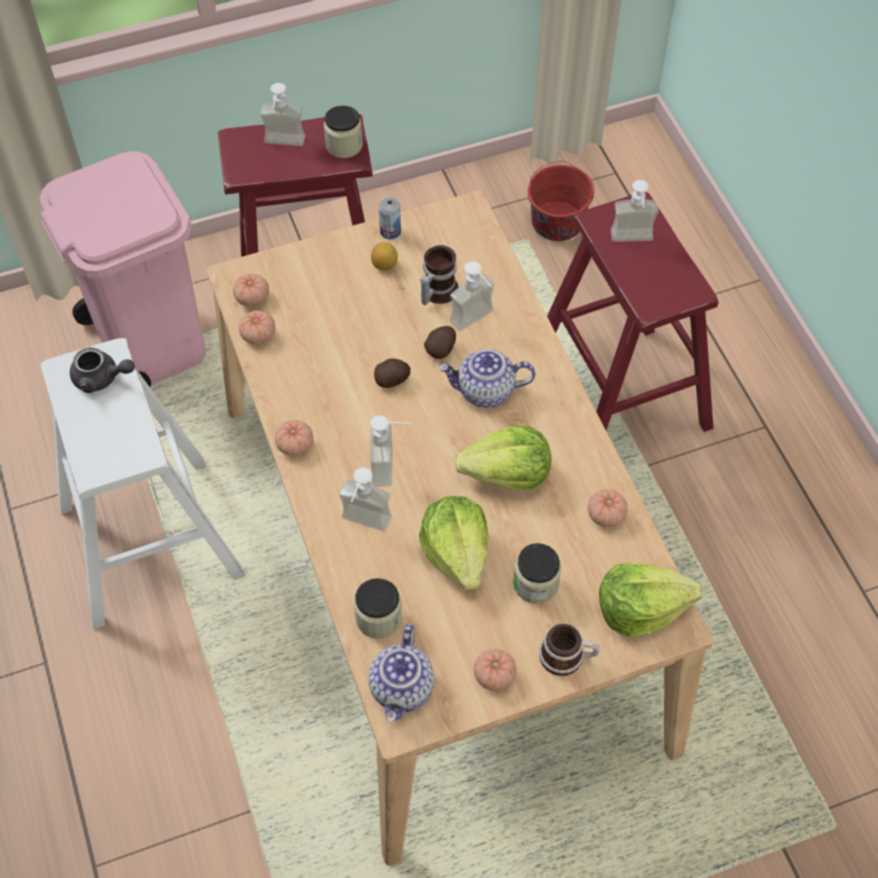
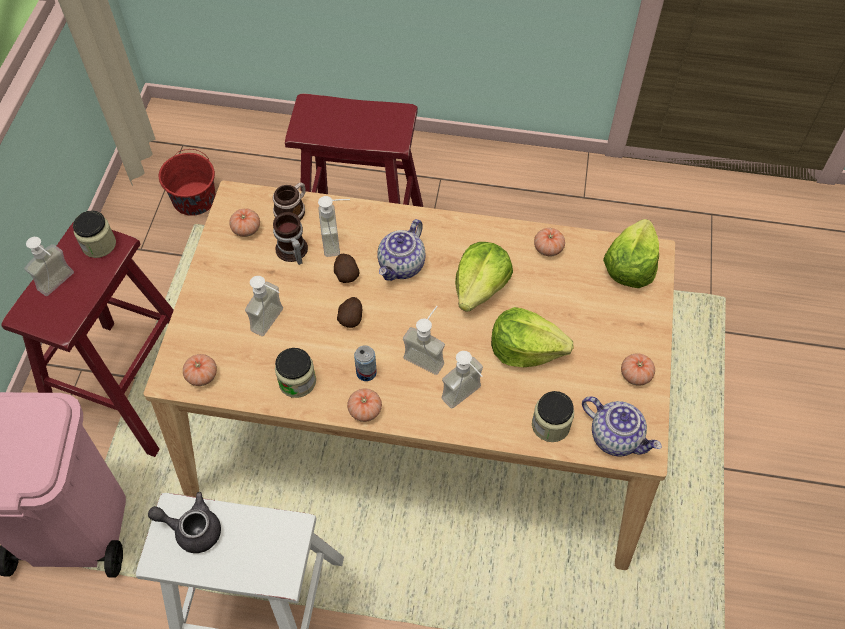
camera: 60 degrees left, 0 degrees up
grey teapot [70,347,135,393] -> grey teapot turned 120 degrees counterclockwise [148,492,221,553]
tomato [239,311,275,345] -> tomato moved to [229,209,260,237]
lemon [371,242,398,270] -> none
can [379,197,401,239] -> can moved to [354,345,377,381]
jar [513,543,561,604] -> jar moved to [275,348,316,398]
mug [539,624,600,676] -> mug moved to [273,183,306,220]
soap dispenser [611,180,658,242] -> soap dispenser moved to [245,276,283,336]

